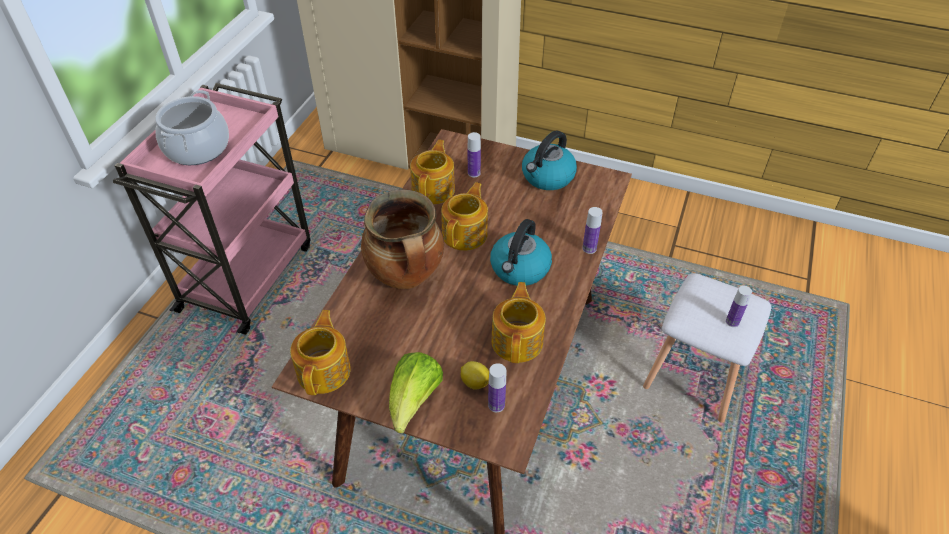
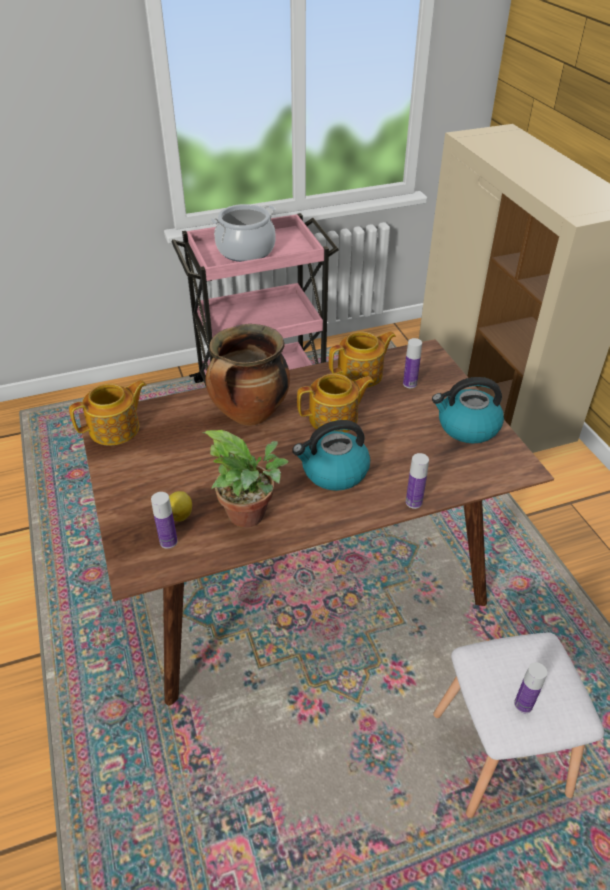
camera: 50 degrees right, 5 degrees down
lettuce [389,352,443,433] -> none
teapot [491,282,546,363] -> potted plant [202,430,289,528]

